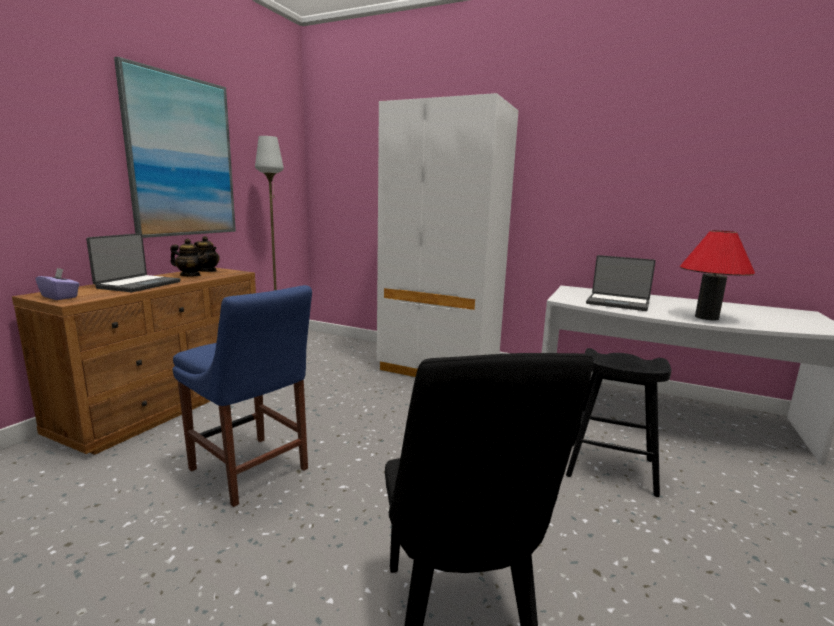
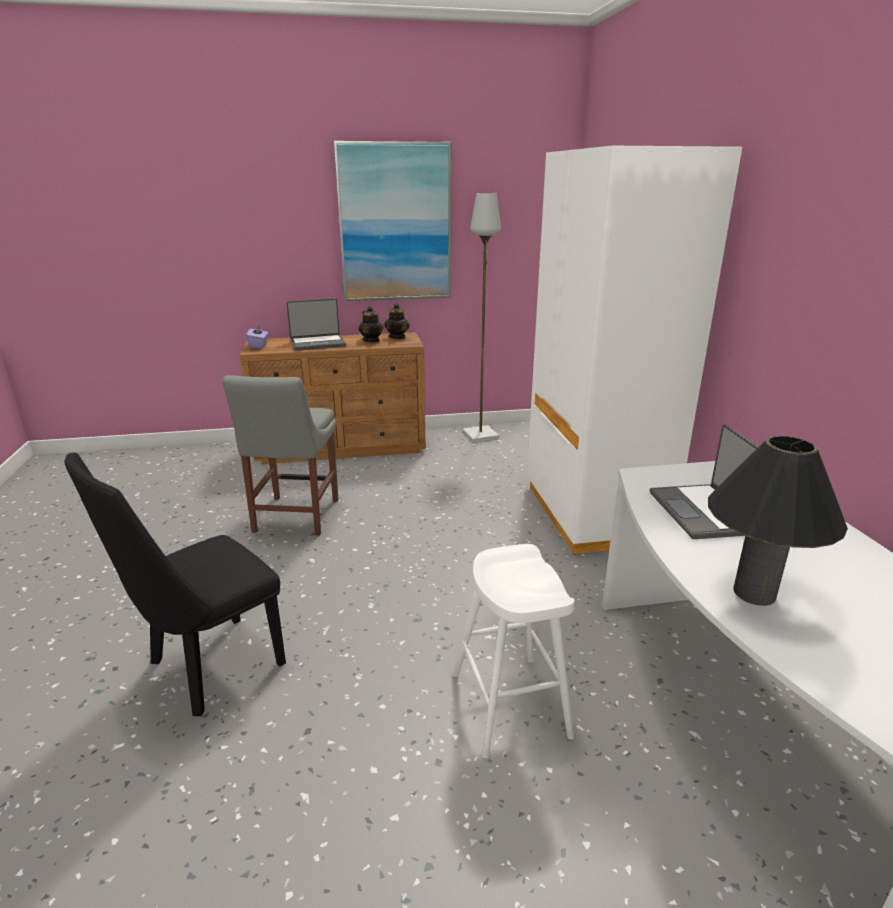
camera: 55 degrees right, 10 degrees up
blue chair [173,285,312,507] -> grey chair [223,375,338,536]
black stool [566,348,671,497] -> white stool [453,544,574,758]
red table lamp [680,230,755,321] -> black table lamp [708,436,848,606]

